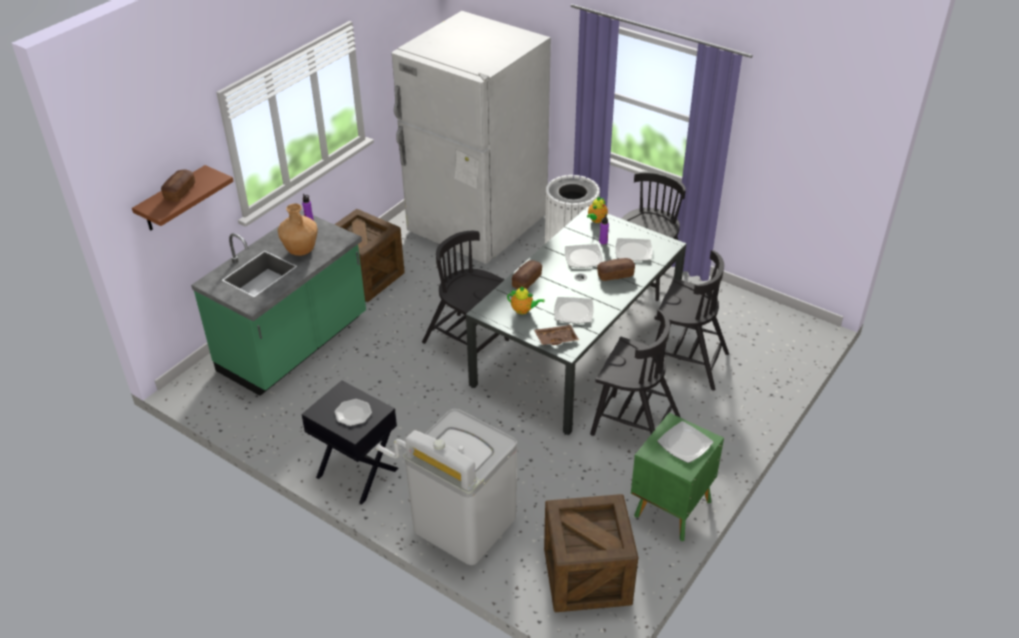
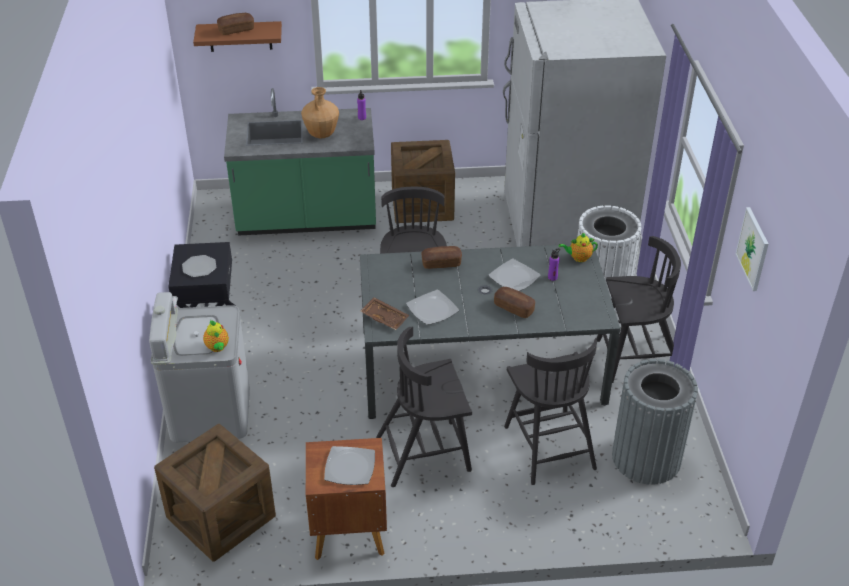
camera: 50 degrees right, 0 degrees up
teapot [507,286,545,314] -> teapot moved to [203,320,229,352]
black chair [590,310,680,436] -> black chair turned 90 degrees clockwise [376,327,472,487]
plate [615,238,652,261] -> none
green nightstand [631,413,724,541] -> brown nightstand [306,438,387,560]
none -> grey trash can [612,359,698,485]
none -> picture [736,207,769,291]

